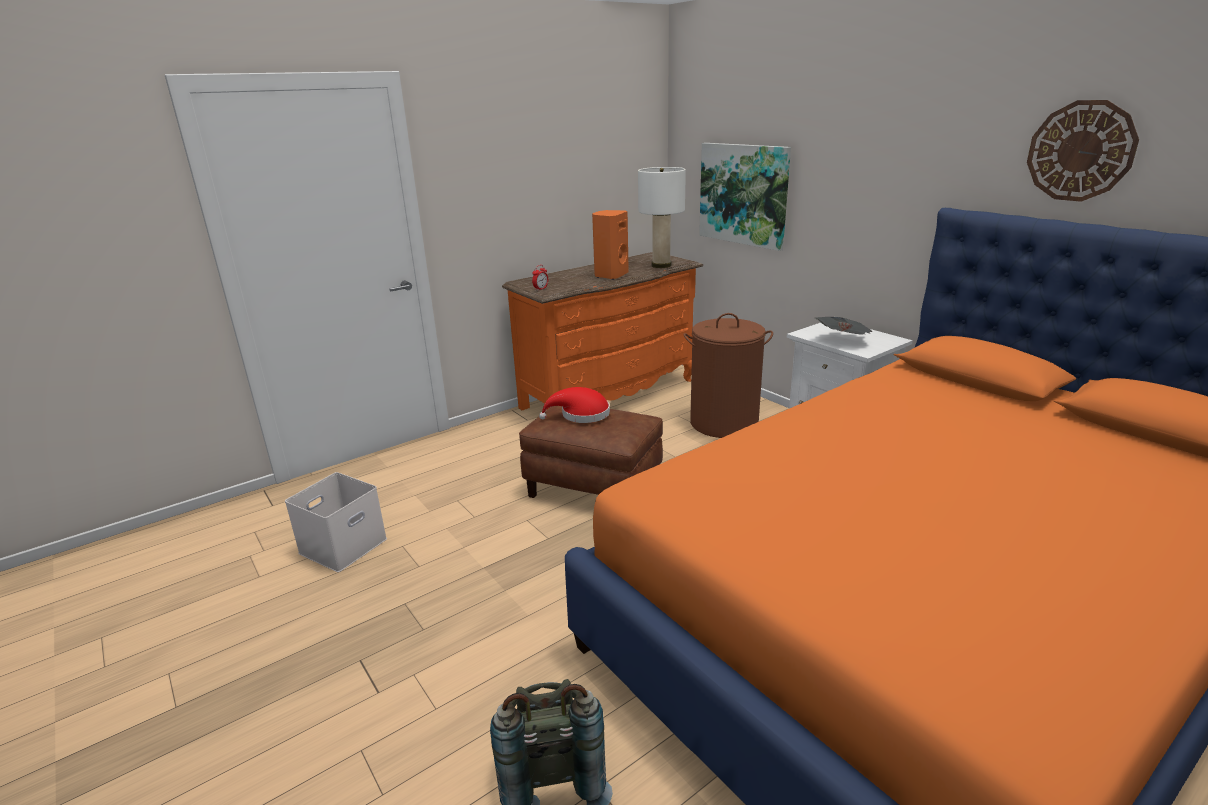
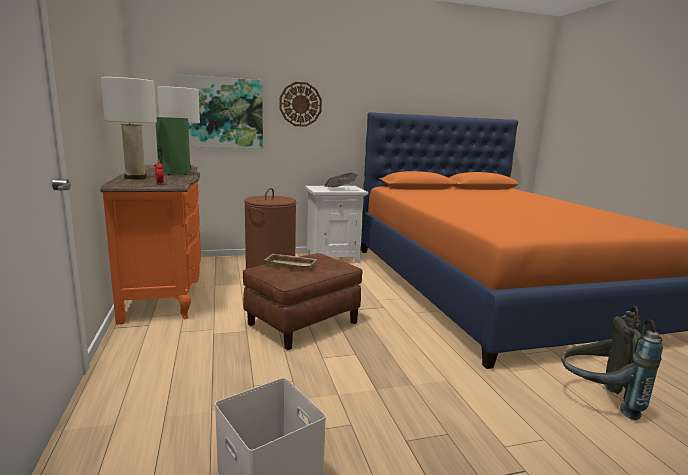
camera: 70 degrees left, 10 degrees down
red hat [539,387,610,423] -> beige tray [264,254,317,271]
orange speaker [592,210,629,280] -> green speaker [156,117,191,175]
wall clock [1027,100,1139,202] -> wall clock moved to [280,82,322,127]
none -> white table lamp [101,77,157,179]

